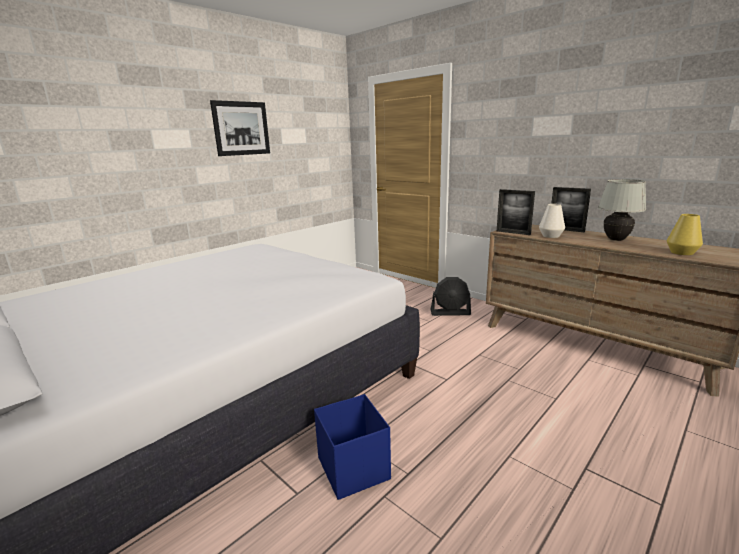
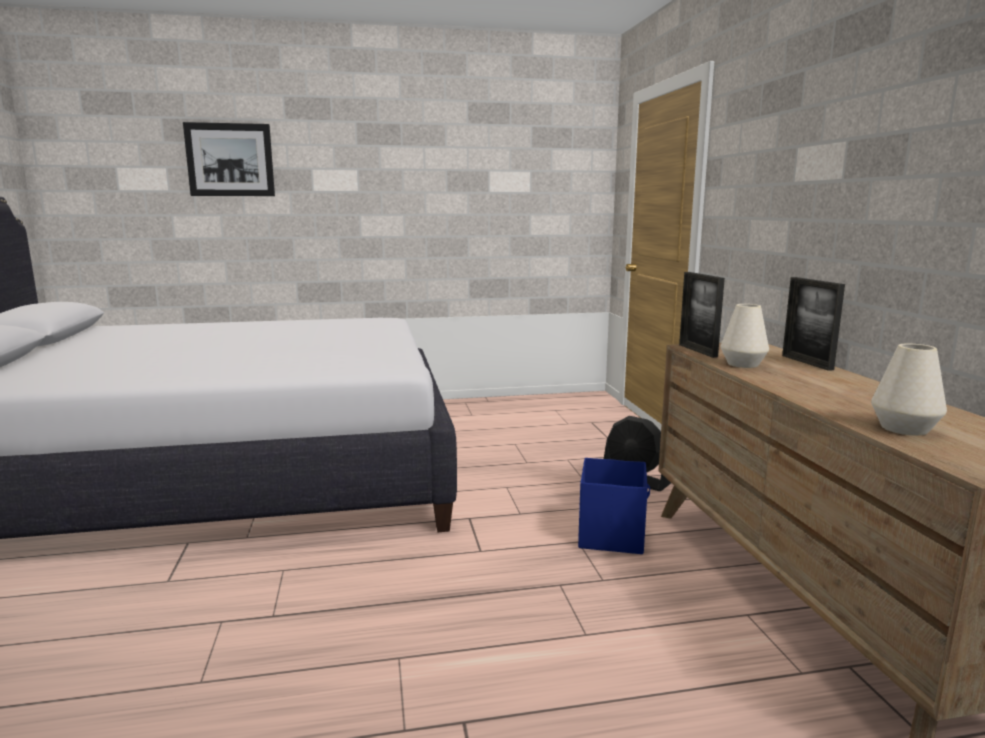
camera: 35 degrees right, 5 degrees down
picture [210,100,270,156] -> picture moved to [183,122,275,196]
blue storage box [314,394,391,500] -> blue storage box moved to [578,458,650,554]
white table lamp [598,179,646,241] -> none
yellow vase [667,214,703,255] -> white vase [871,343,947,436]

